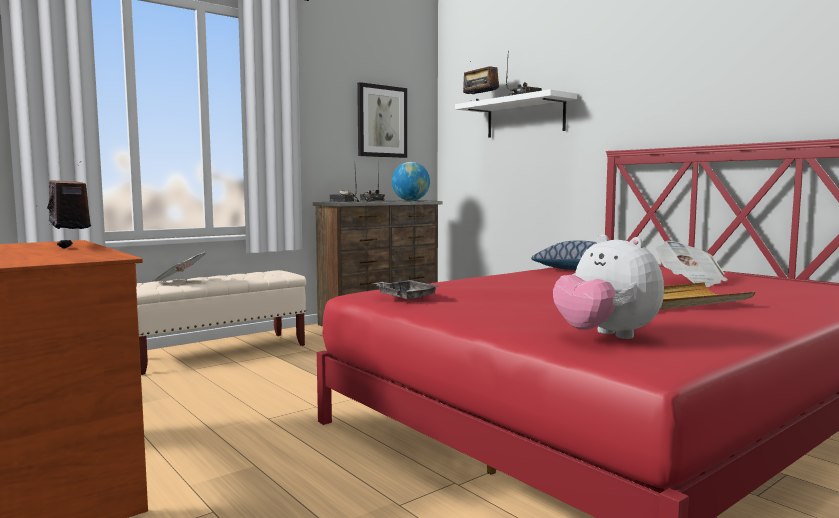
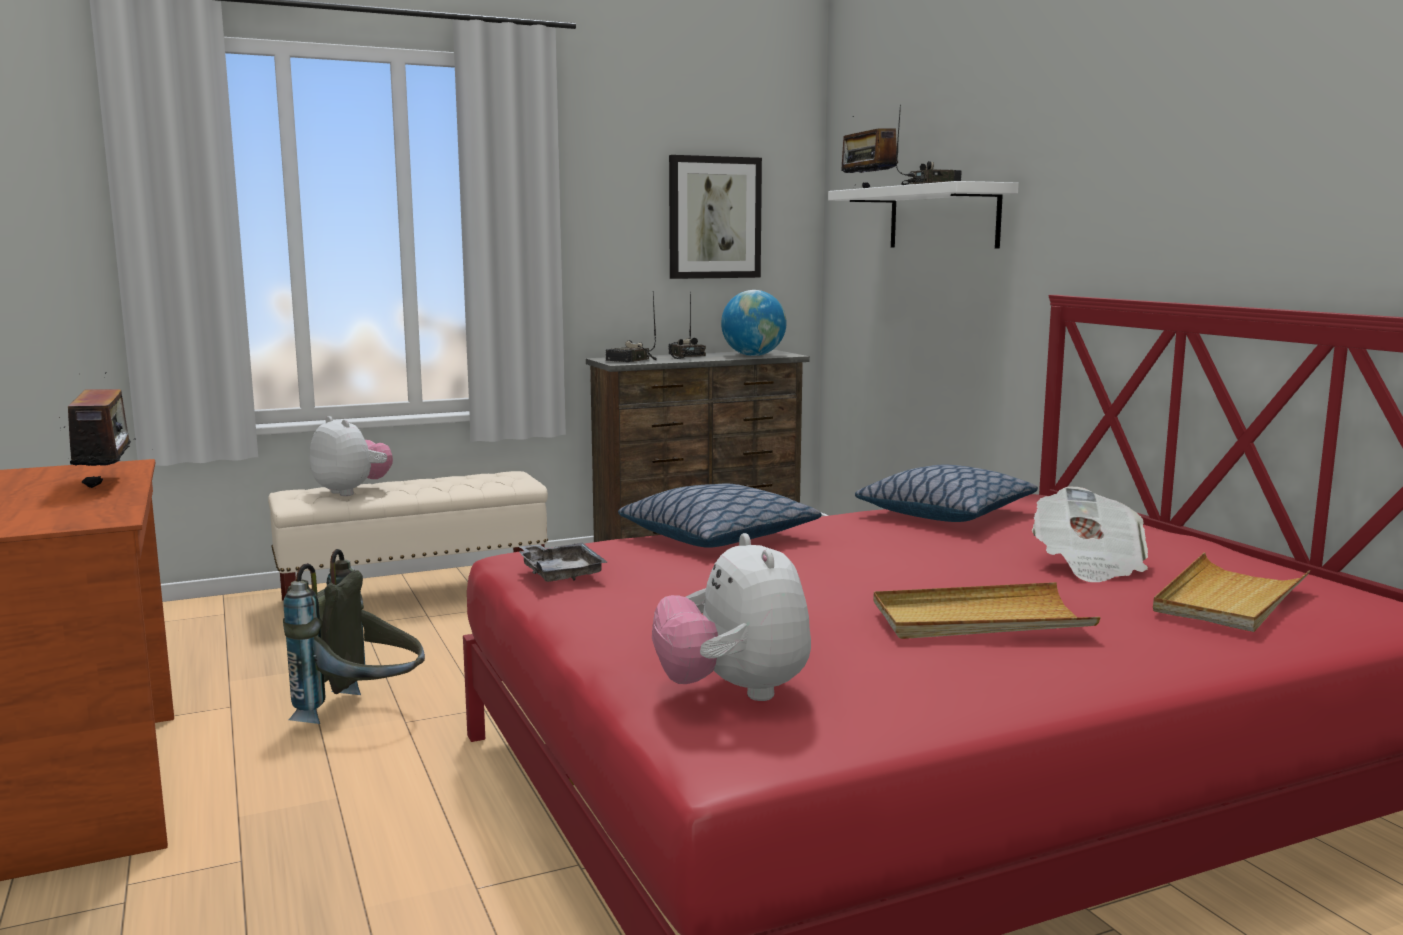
camera: 15 degrees right, 5 degrees up
newspaper [152,252,206,282] -> plush toy [310,416,393,496]
none -> grey backpack [283,549,425,724]
none -> pillow [618,484,821,548]
none -> beige tray [1153,553,1311,632]

